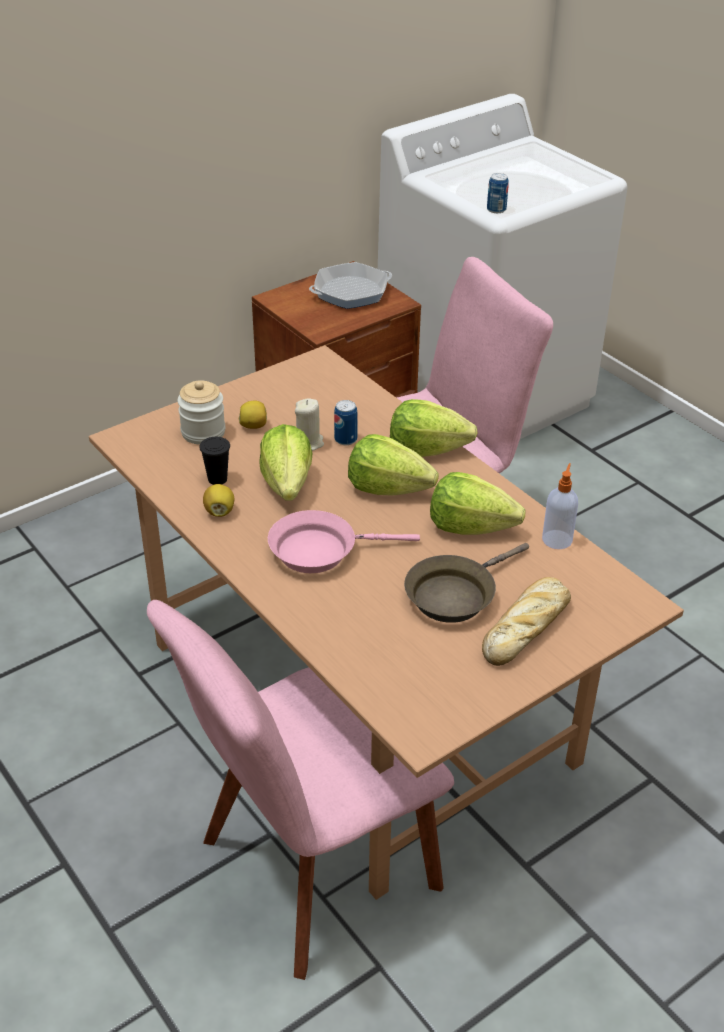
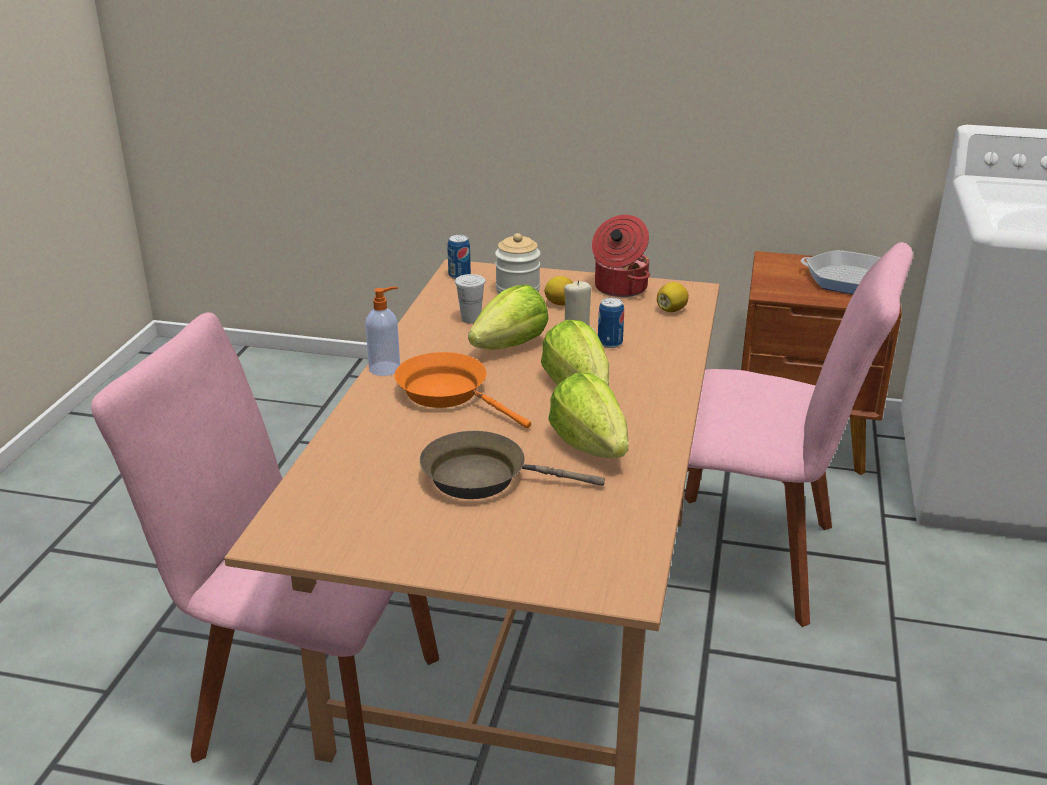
camera: 50 degrees right, 10 degrees down
black cup [199,437,230,485] -> white cup [455,274,486,323]
lemon [203,484,235,517] -> lemon moved to [657,282,689,312]
pink frying pan [268,510,420,573] -> orange frying pan [394,352,531,428]
lettuce [390,399,478,457] -> none
bread [482,577,571,666] -> none
can [487,173,509,213] -> can moved to [447,235,471,279]
soap dispenser [542,463,578,549] -> soap dispenser moved to [365,287,400,376]
none -> cooking pot [592,215,650,297]

